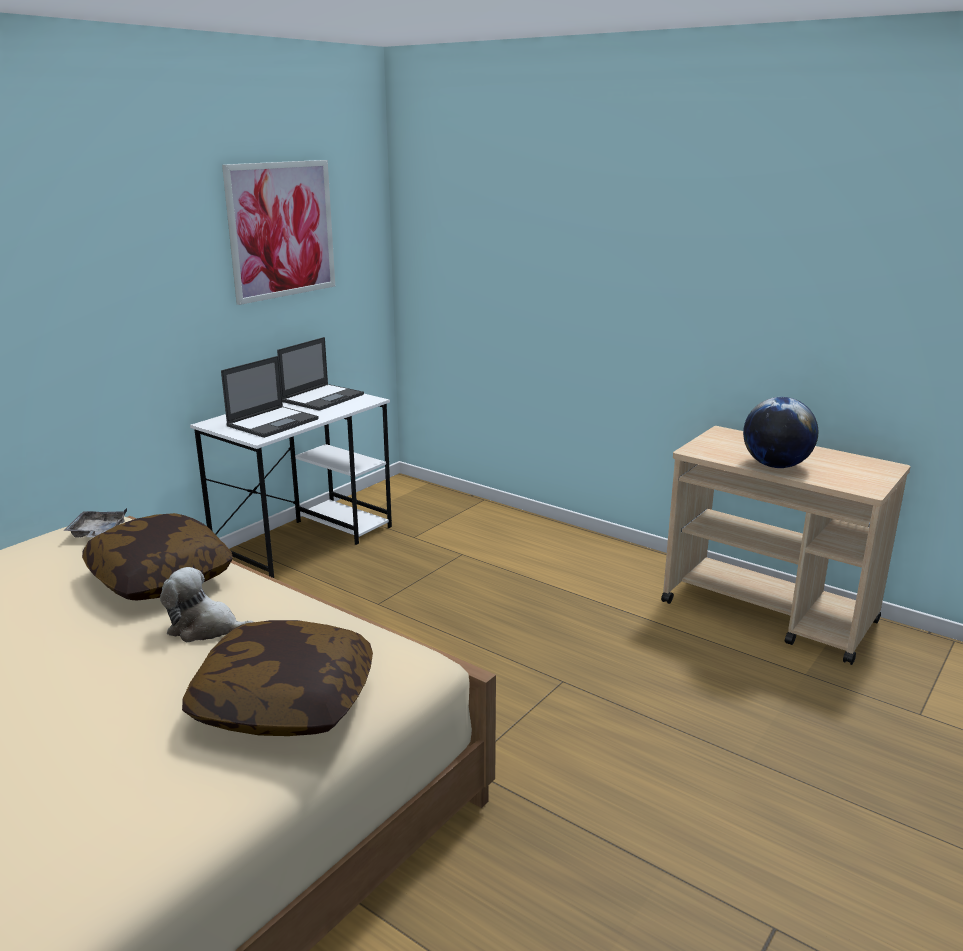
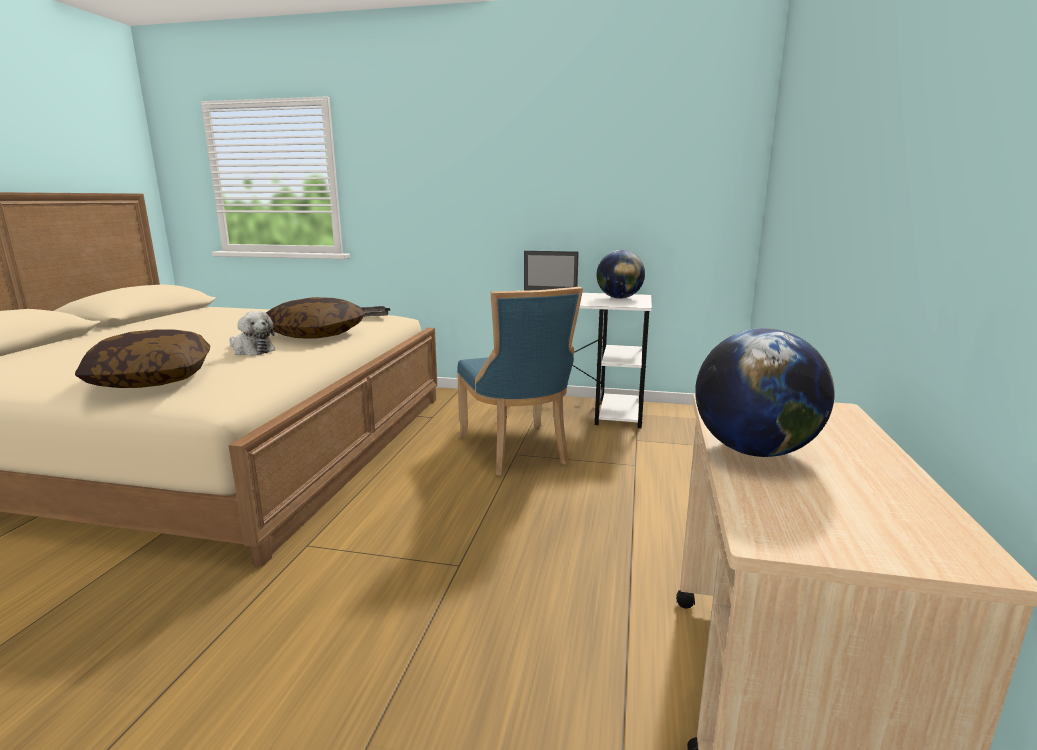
camera: 65 degrees right, 5 degrees down
plush toy [160,567,254,642] -> plush toy turned 135 degrees clockwise [229,311,275,356]
picture [222,160,335,305] -> none
laptop [277,337,364,411] -> globe [596,250,645,299]
none -> blue chair [457,287,583,475]

